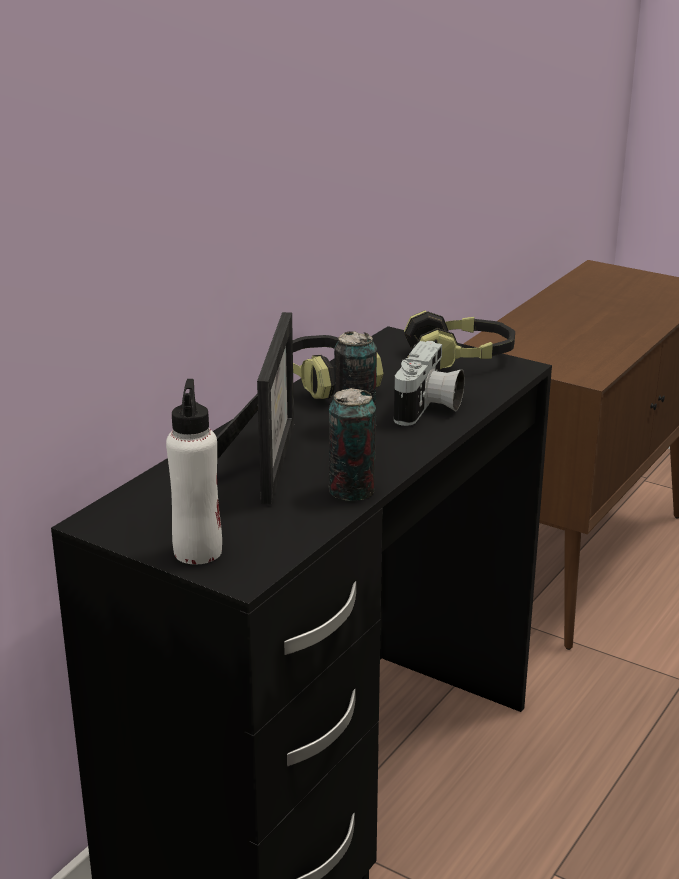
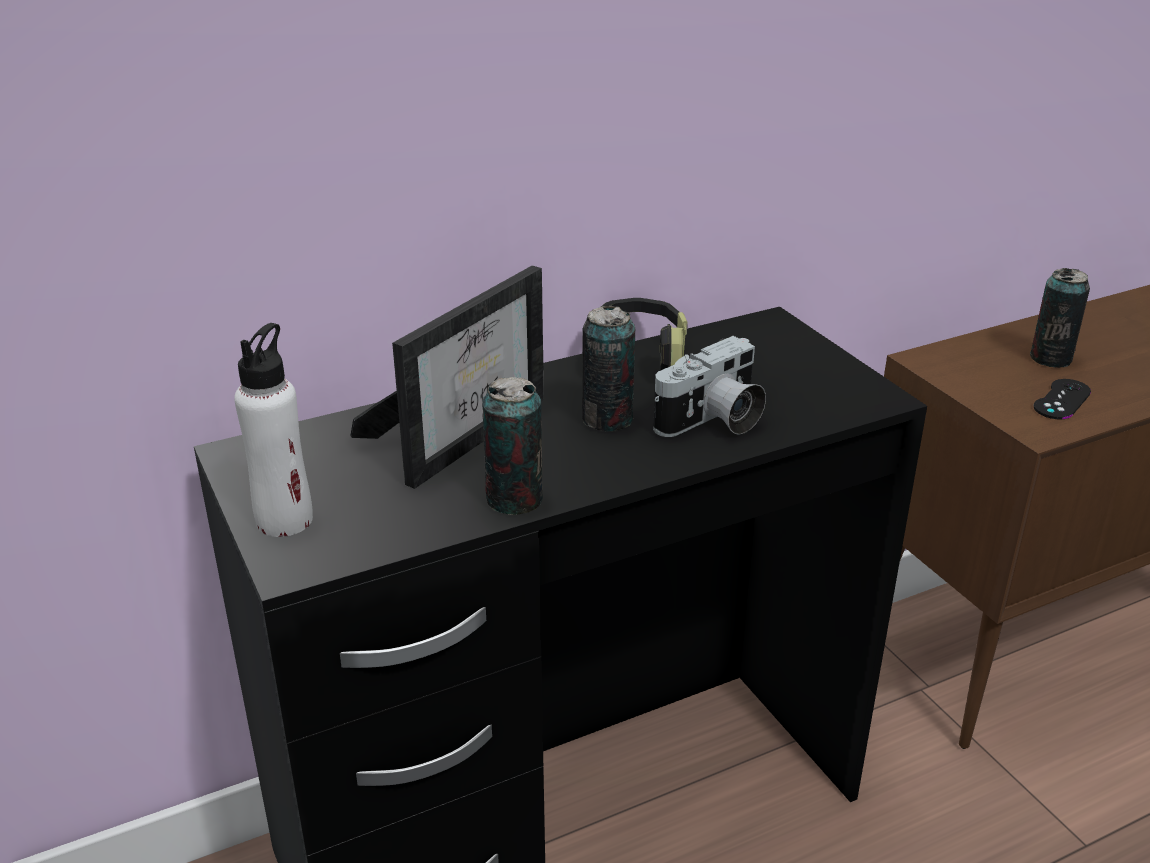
camera: 30 degrees right, 5 degrees up
headphones [404,310,515,369] -> none
none -> can [1030,268,1090,368]
none -> black game controller [1034,379,1091,419]

